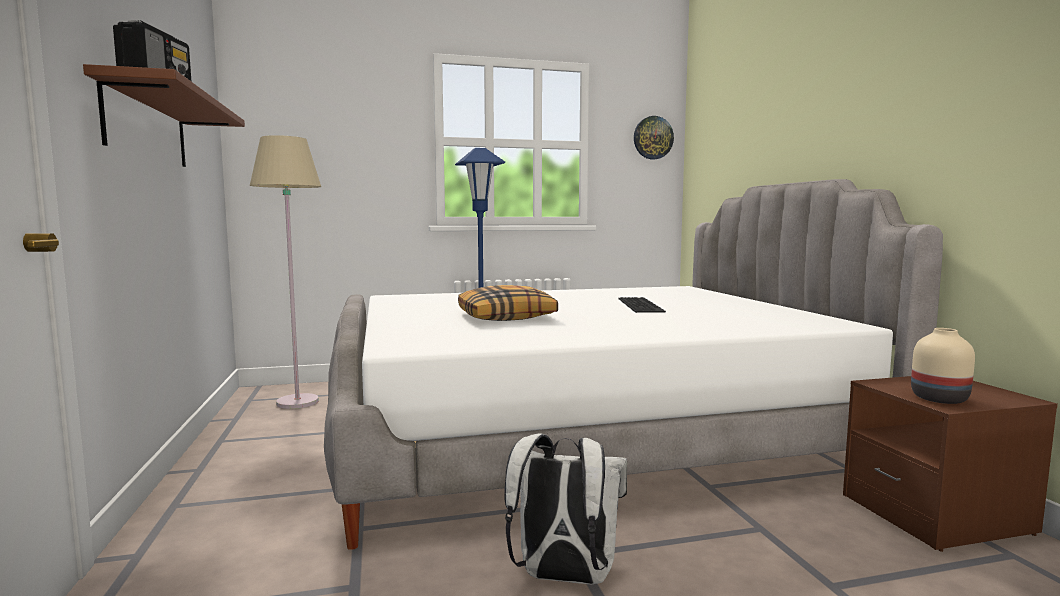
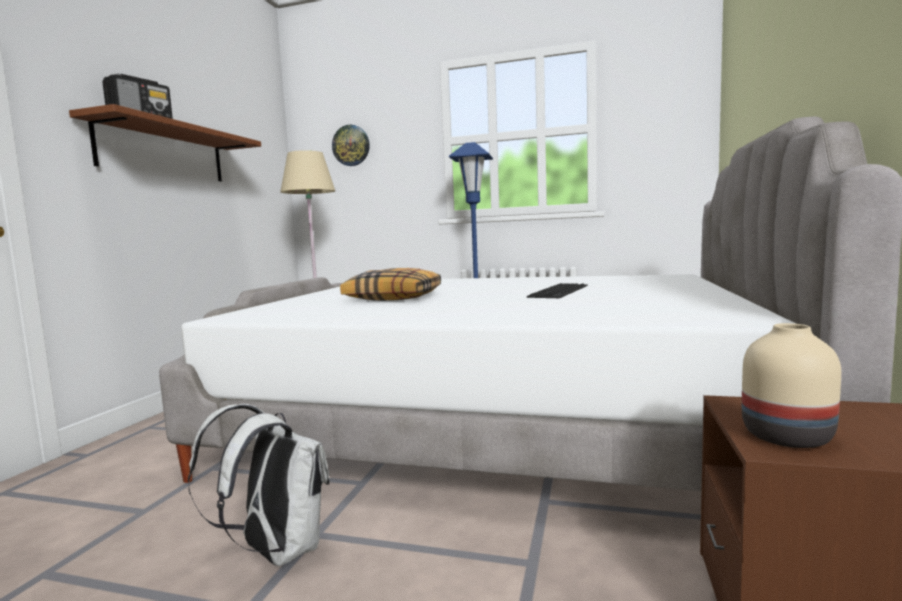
camera: 30 degrees right, 0 degrees up
wall clock [634,116,674,159] -> wall clock moved to [332,124,370,166]

